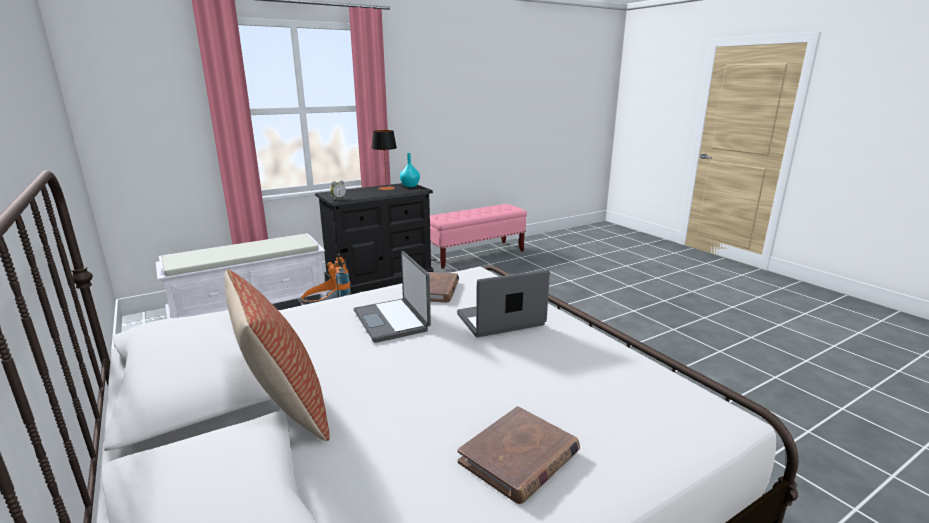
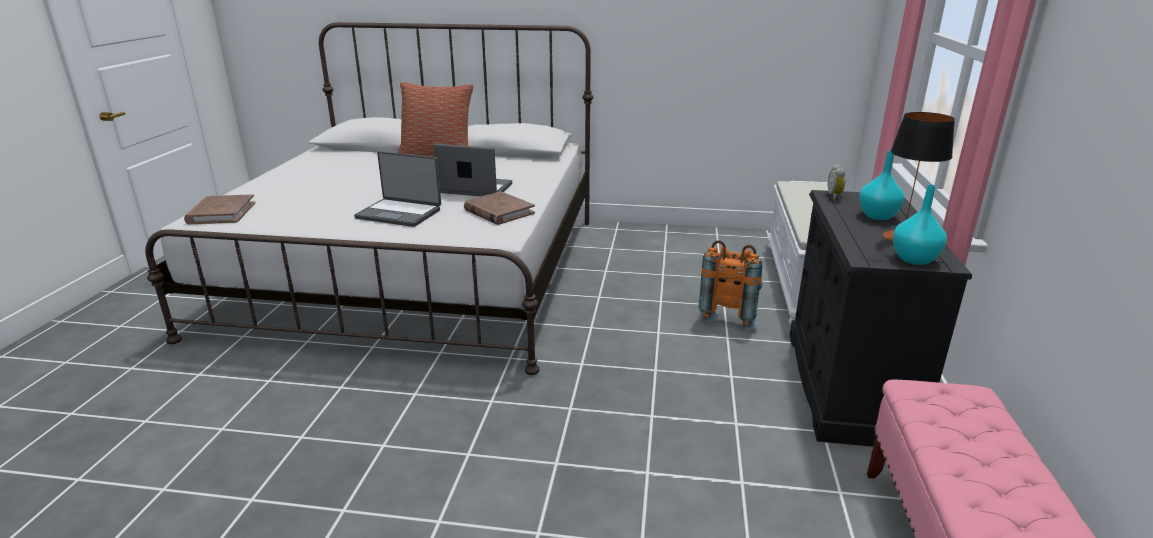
camera: 130 degrees right, 5 degrees up
laptop [457,270,550,337] -> laptop turned 90 degrees clockwise [354,151,441,227]
brown book [458,406,580,504] -> brown book moved to [184,194,255,224]
none -> turquoise vase [859,150,905,220]

